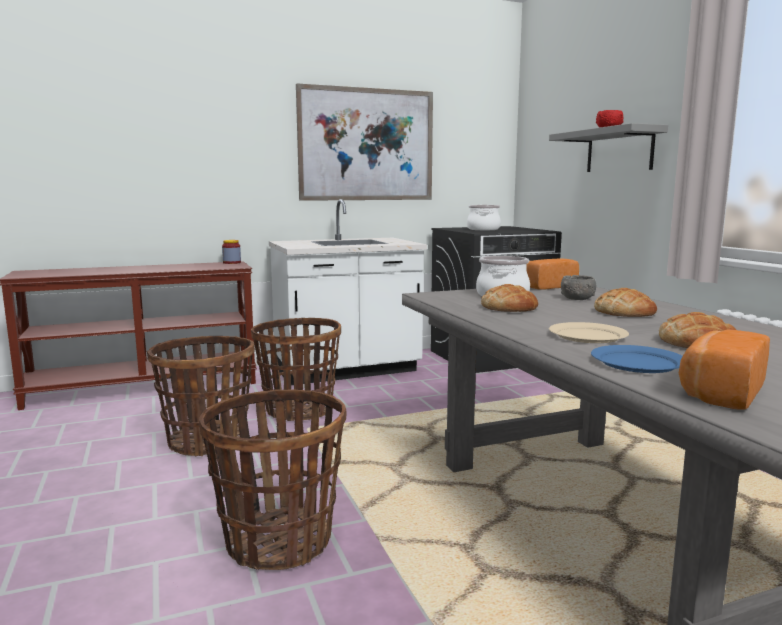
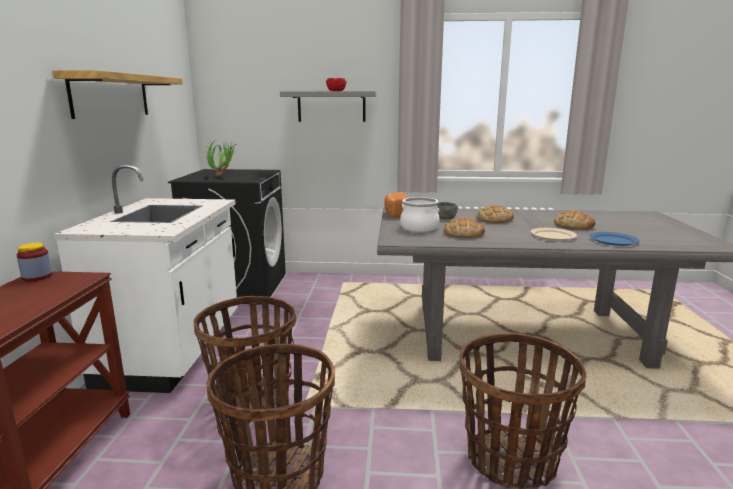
camera: 65 degrees left, 5 degrees up
picture [296,83,433,201] -> shelf [52,70,183,119]
cooking pot [467,205,501,230] -> potted plant [206,139,236,177]
bread [679,329,770,410] -> none

